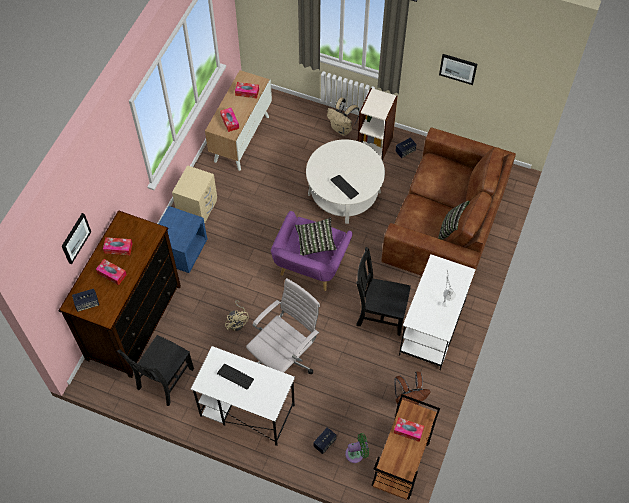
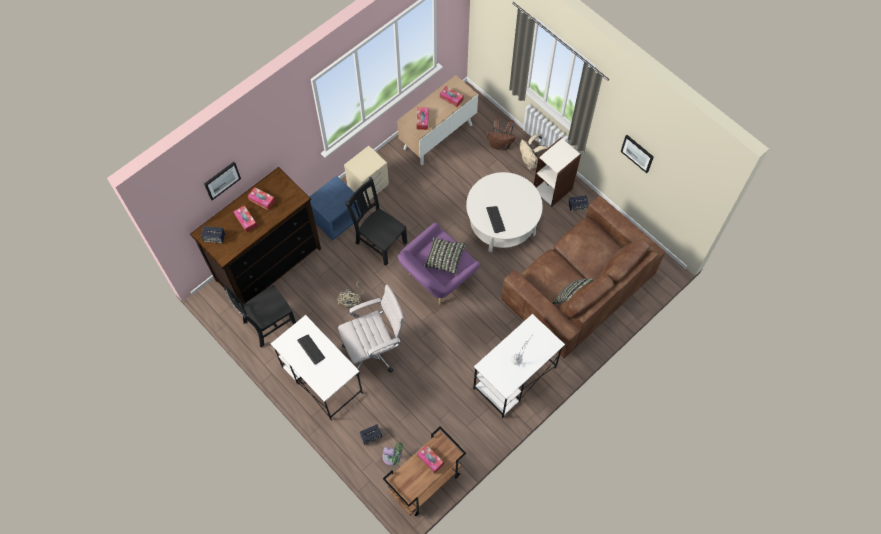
camera: 25 degrees right, 5 degrees up
black chair [356,247,411,336] -> black chair moved to [345,177,407,266]
brown backpack [394,371,431,407] -> brown backpack moved to [487,117,515,151]

